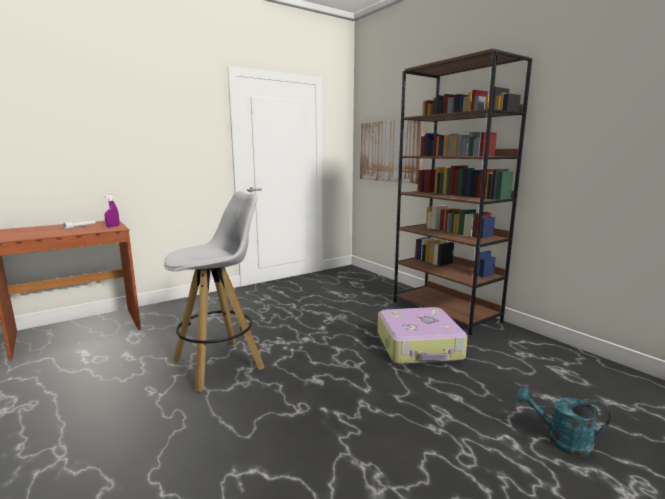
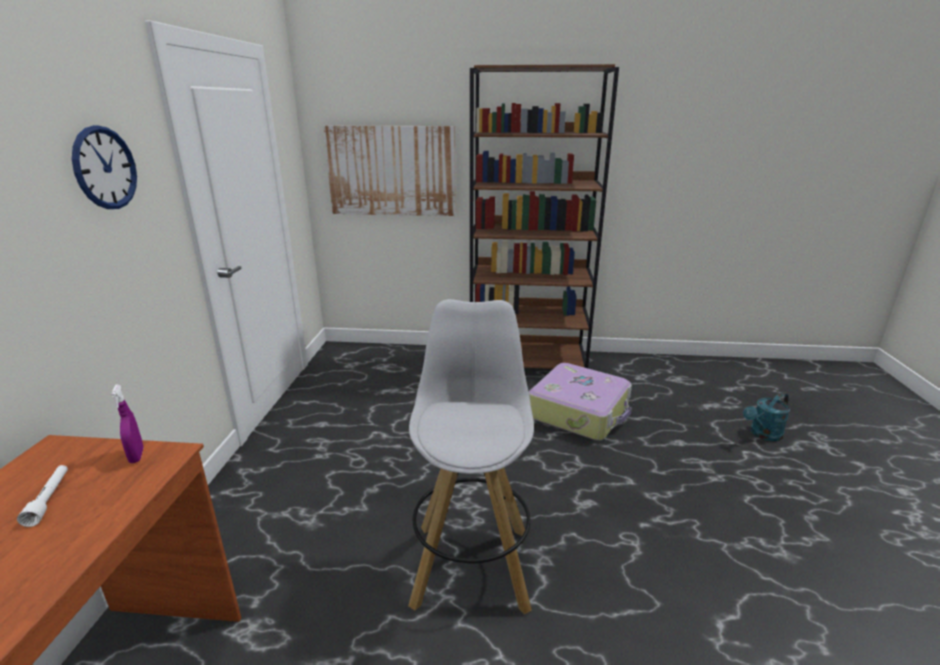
camera: 50 degrees left, 10 degrees up
none -> wall clock [72,125,137,209]

